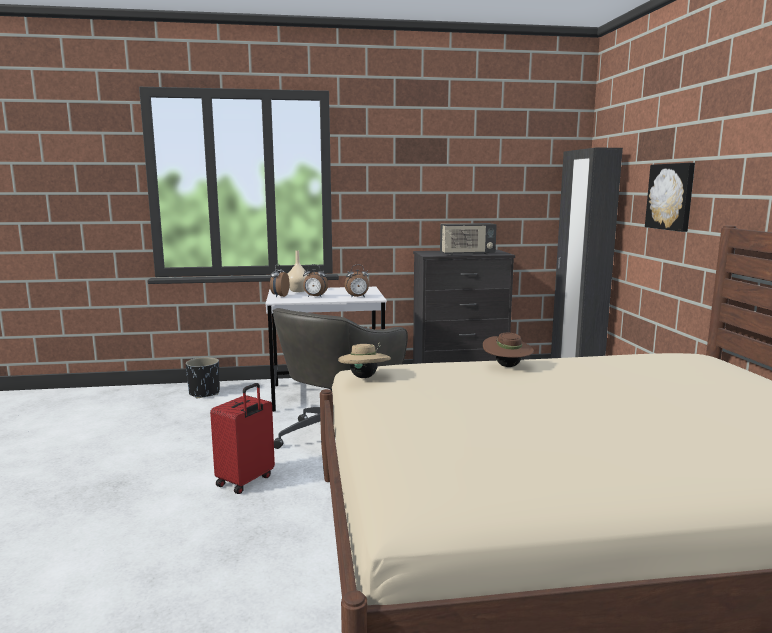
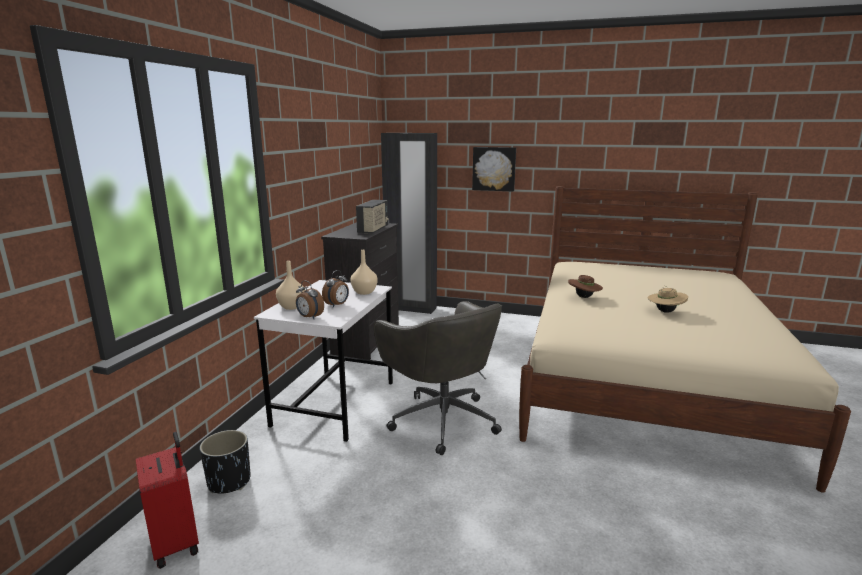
camera: 65 degrees left, 5 degrees up
red suitcase [210,383,275,494] -> red suitcase moved to [136,432,199,569]
beige hat [338,342,391,378] -> beige hat moved to [648,285,688,313]
alarm clock [345,265,369,298] -> beige vase [350,250,378,295]

